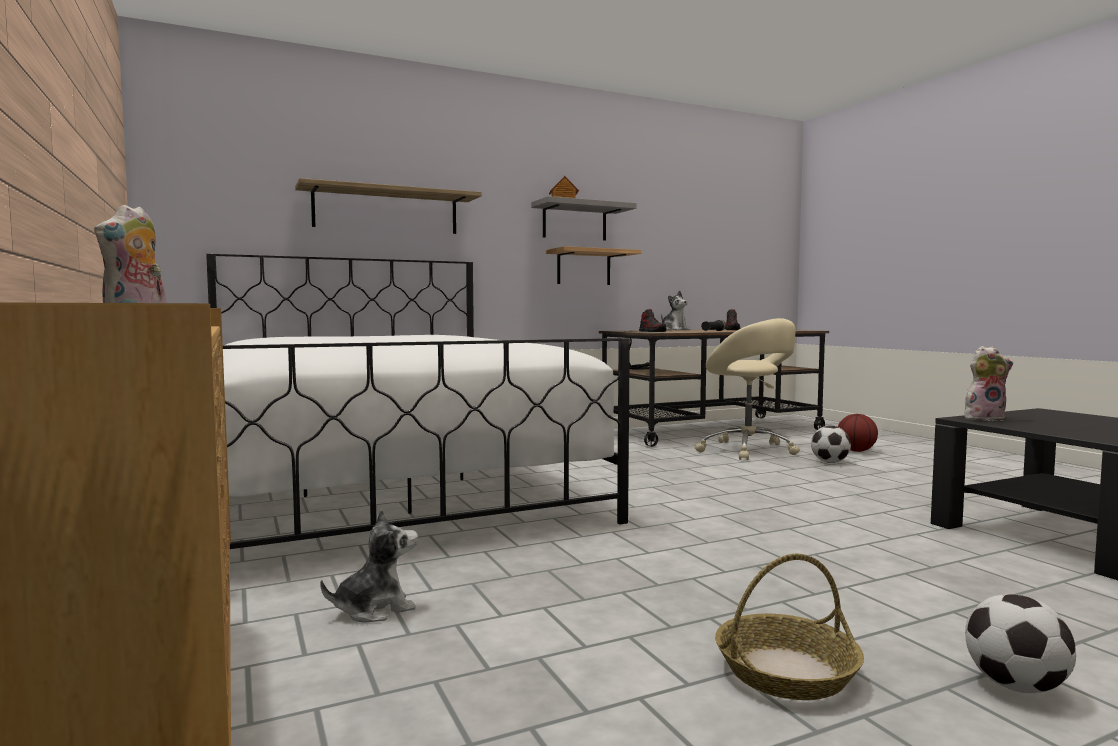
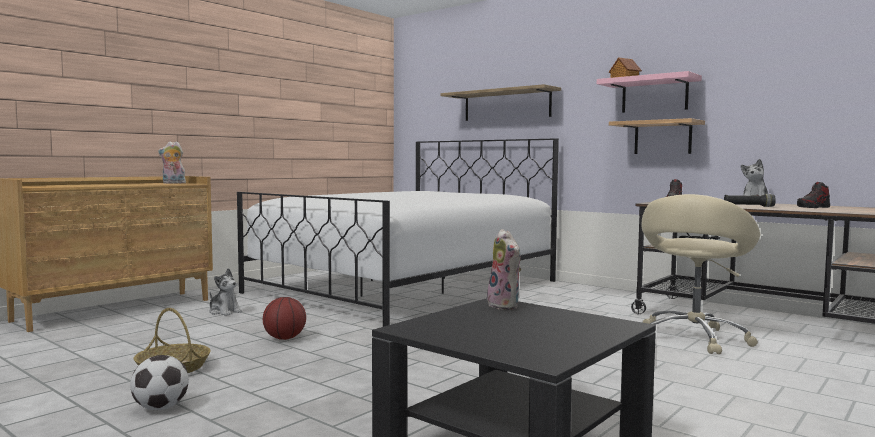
camera: 65 degrees right, 0 degrees up
grey shelf [531,196,636,240] -> pink shelf [597,71,702,113]
football [811,426,851,463] -> none
basketball [838,414,878,452] -> basketball moved to [263,297,306,340]

